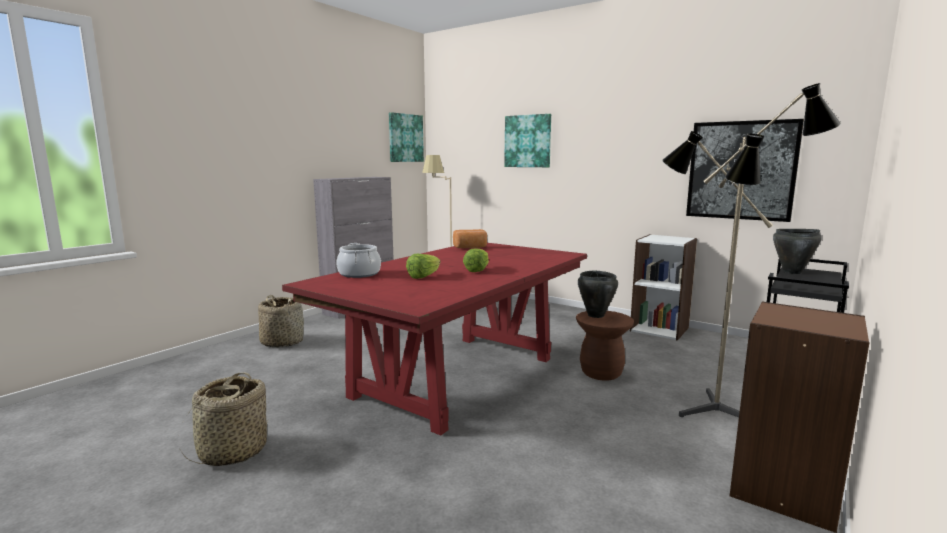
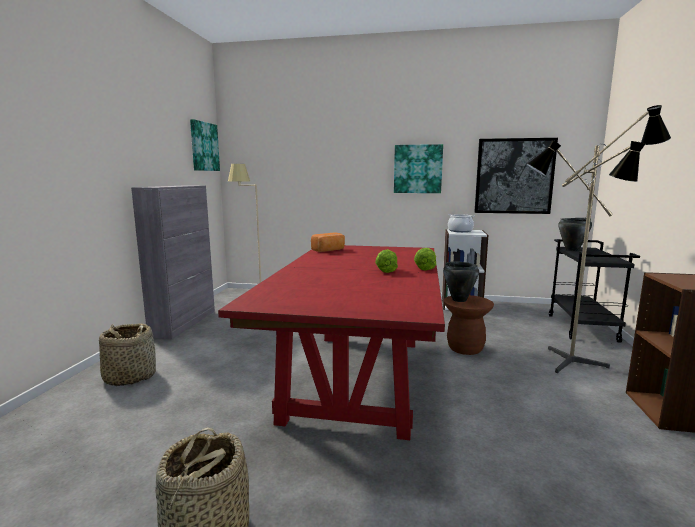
camera: 25 degrees left, 0 degrees up
cooking pot [336,243,381,278] -> cooking pot moved to [448,214,475,232]
lettuce [406,254,441,279] -> lettuce moved to [414,248,437,271]
picture [504,114,551,167] -> picture moved to [394,144,443,193]

